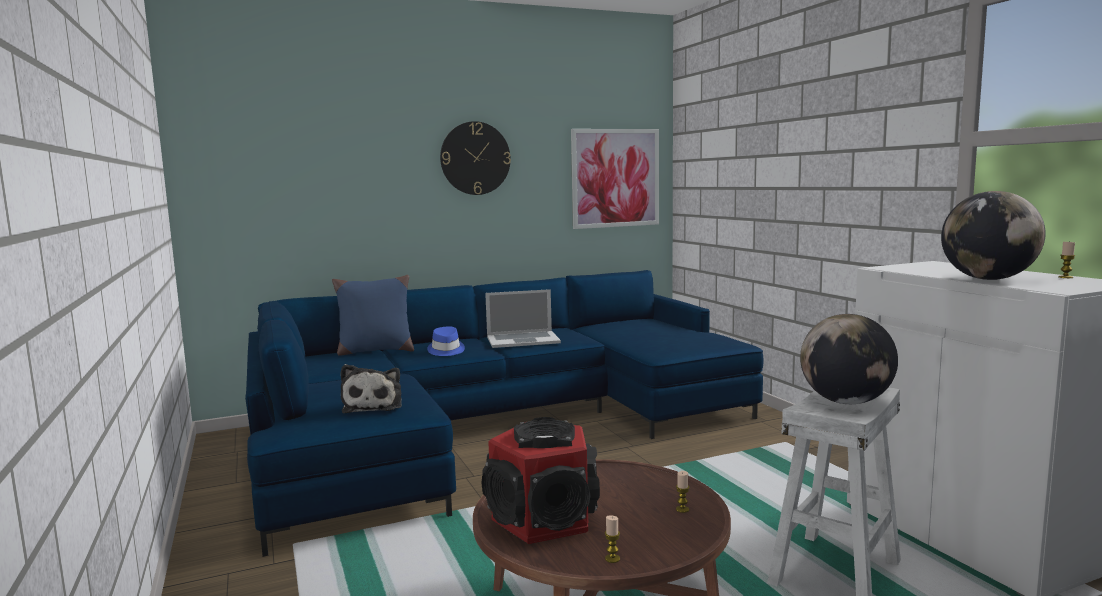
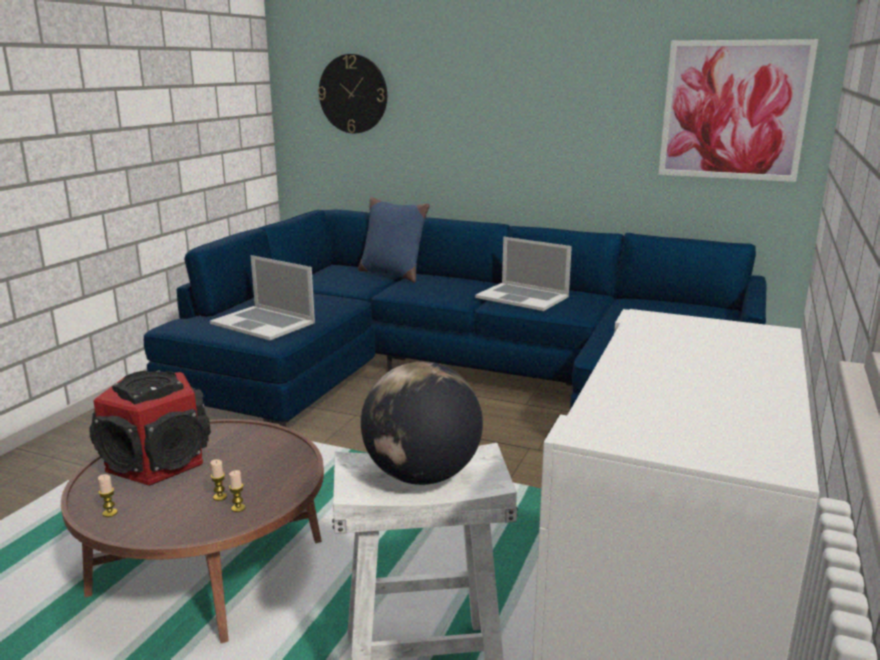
camera: 45 degrees right, 10 degrees up
plush toy [341,364,402,413] -> laptop [210,255,315,340]
blue hat [427,326,465,356] -> none
wall clock [440,121,511,195] -> wall clock moved to [318,54,387,133]
globe [941,191,1046,280] -> none
candle [1058,242,1076,278] -> candle moved to [211,459,227,501]

